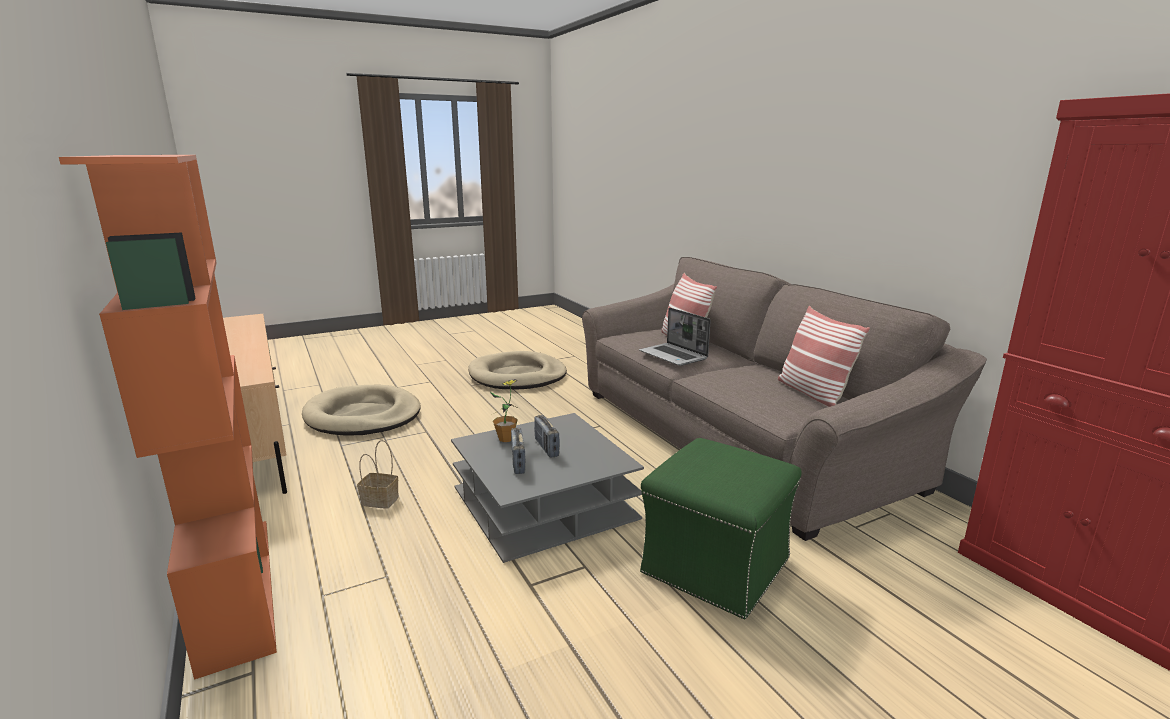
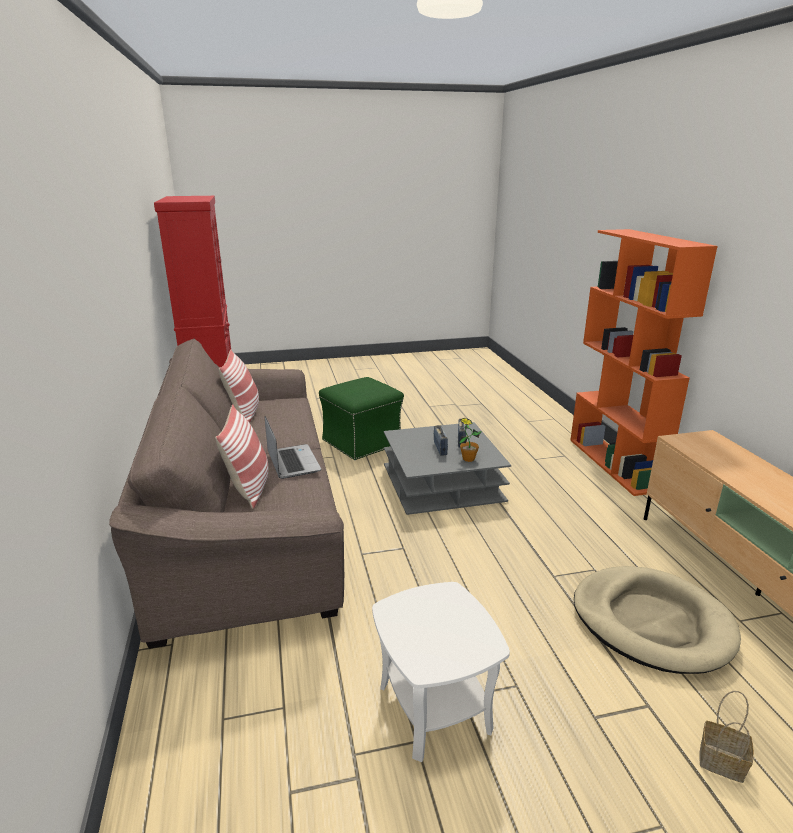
camera: 165 degrees left, 5 degrees up
basket [357,440,399,509] -> basket moved to [699,691,754,783]
beige dog bed [468,351,567,389] -> white side table [372,582,510,762]

